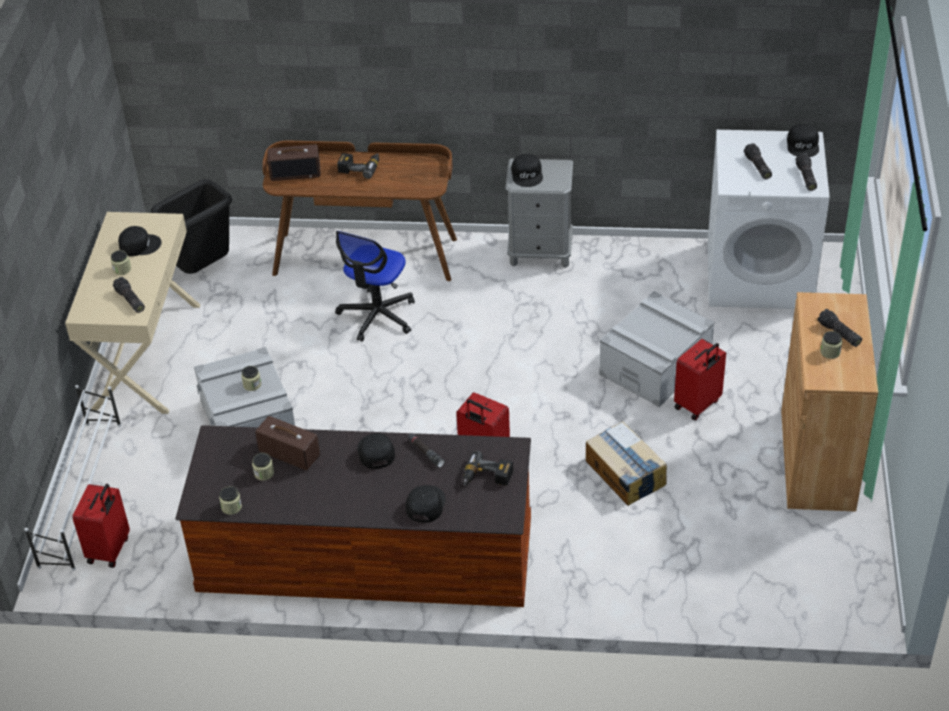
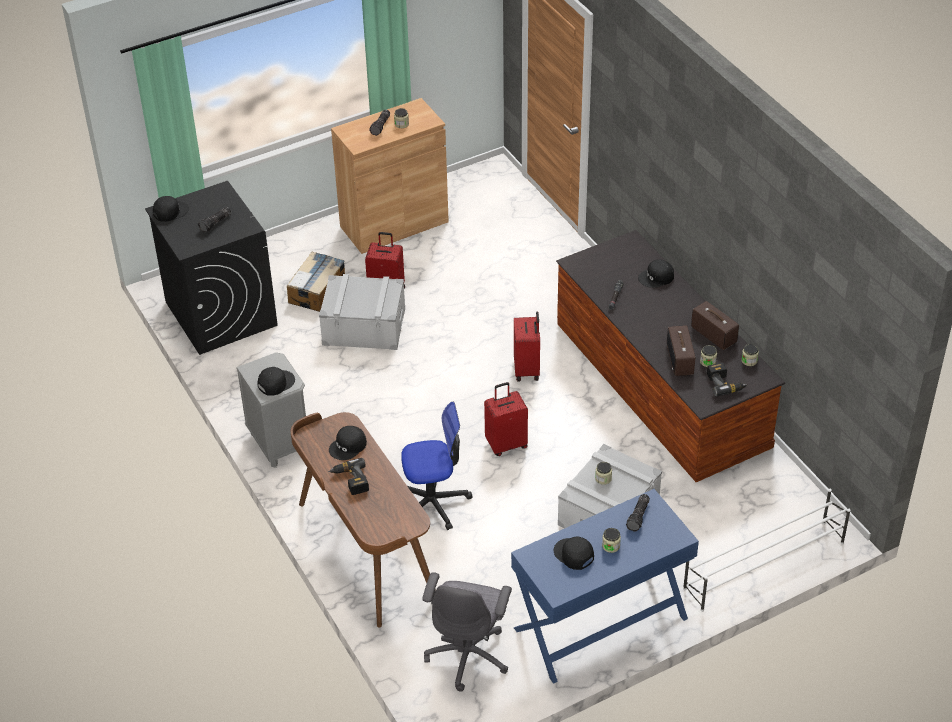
camera: 125 degrees left, 0 degrees up
beige console table [65,212,200,414] -> blue console table [511,489,699,684]
red suitcase [72,484,130,568] -> red suitcase moved to [484,382,528,456]
black trash can [151,179,232,274] -> grey office chair [422,572,512,692]
radio [268,145,320,181] -> radio moved to [691,301,739,350]
black cap [357,433,395,469] -> black cap moved to [329,426,367,460]
power drill [463,451,513,486] -> power drill moved to [707,363,748,396]
cardboard box [586,421,667,506] -> cardboard box moved to [287,252,345,312]
white washing machine [707,130,830,309] -> black washing machine [145,181,278,355]
flashlight [795,153,817,191] -> none

